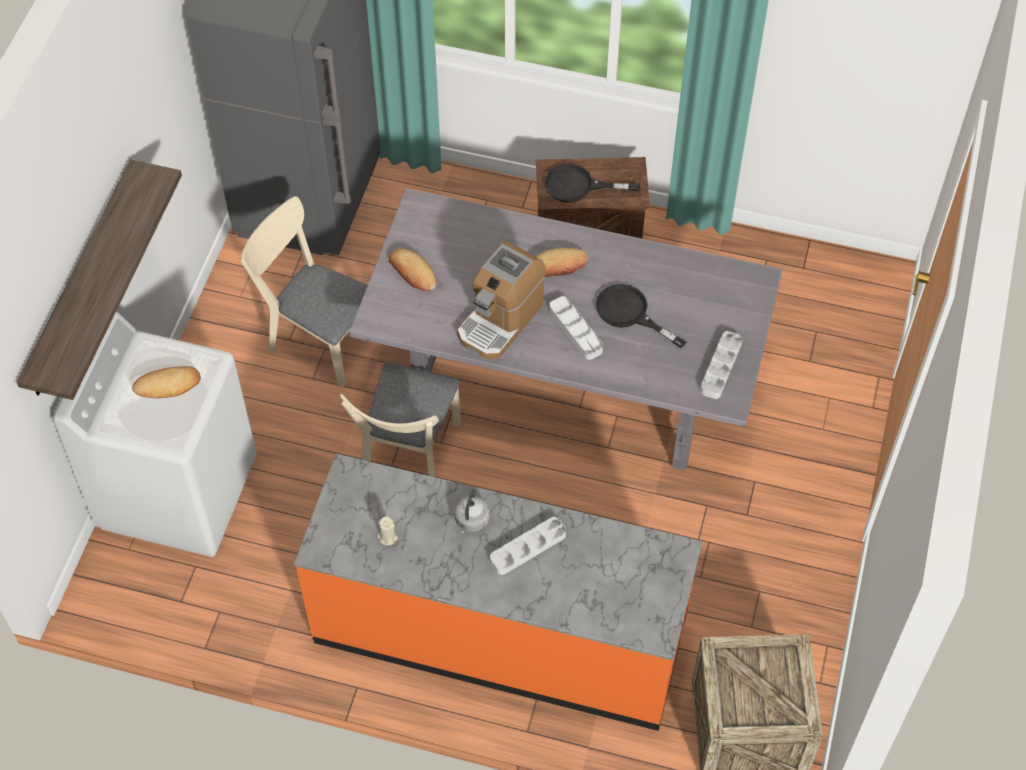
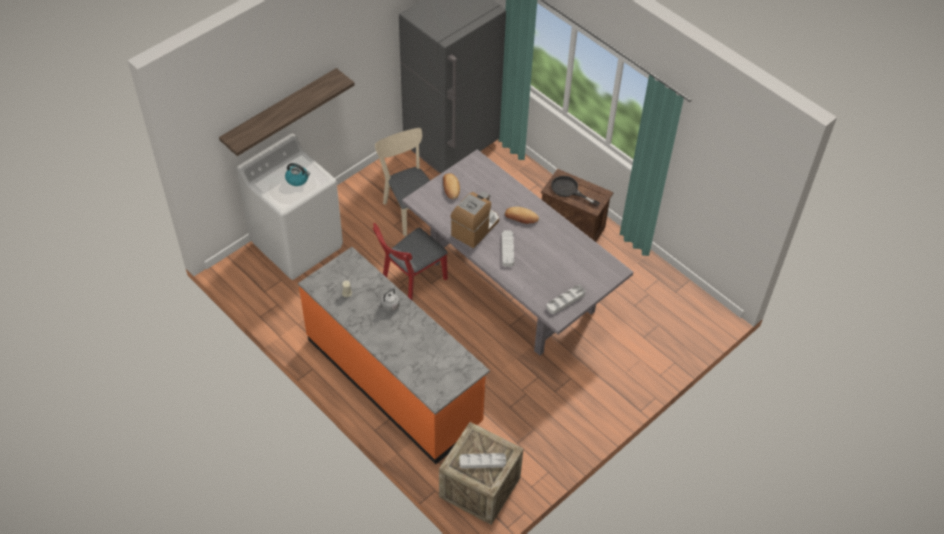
camera: 30 degrees right, 5 degrees down
bread [132,366,201,398] -> kettle [285,163,310,186]
beige chair [340,363,461,477] -> red chair [373,223,448,300]
coffee machine [457,241,546,359] -> coffee machine turned 150 degrees clockwise [450,192,499,248]
grey tray [490,517,566,575] -> grey tray moved to [459,453,506,468]
black frying pan [596,284,686,348] -> none

